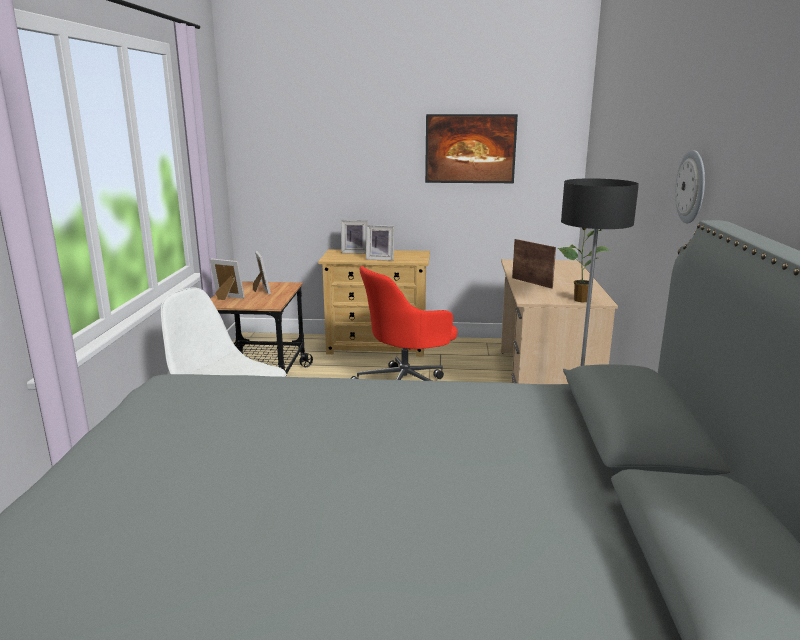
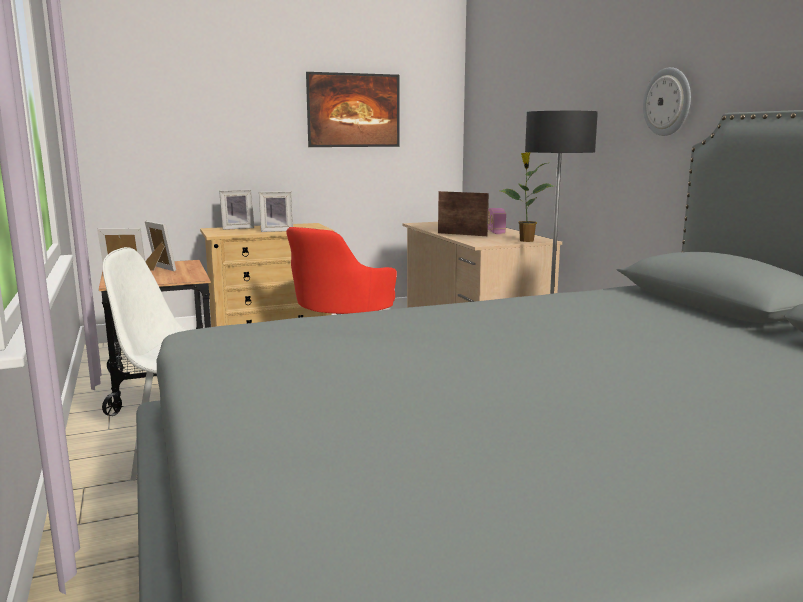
camera: 25 degrees left, 5 degrees down
none -> radio [488,208,506,234]

